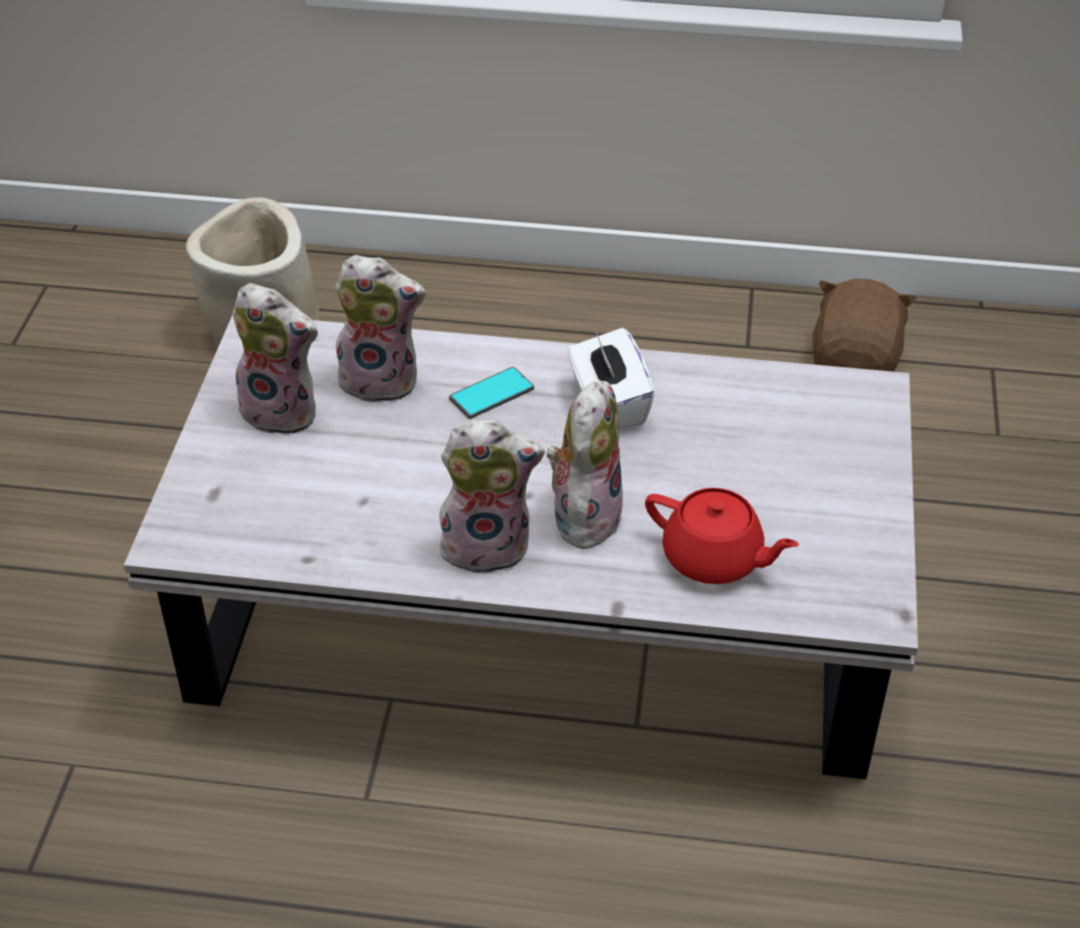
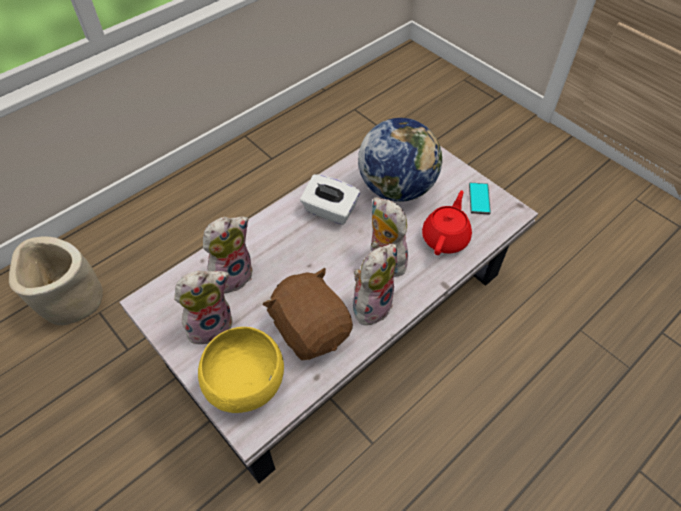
camera: 50 degrees left, 10 degrees up
phone [449,367,534,419] -> phone moved to [469,183,491,215]
red teapot [645,488,799,584] -> red teapot turned 45 degrees counterclockwise [422,190,472,255]
brown plush toy [813,279,917,372] -> brown plush toy moved to [263,268,353,360]
none -> yellow bowl [198,327,284,413]
none -> globe [358,118,442,202]

